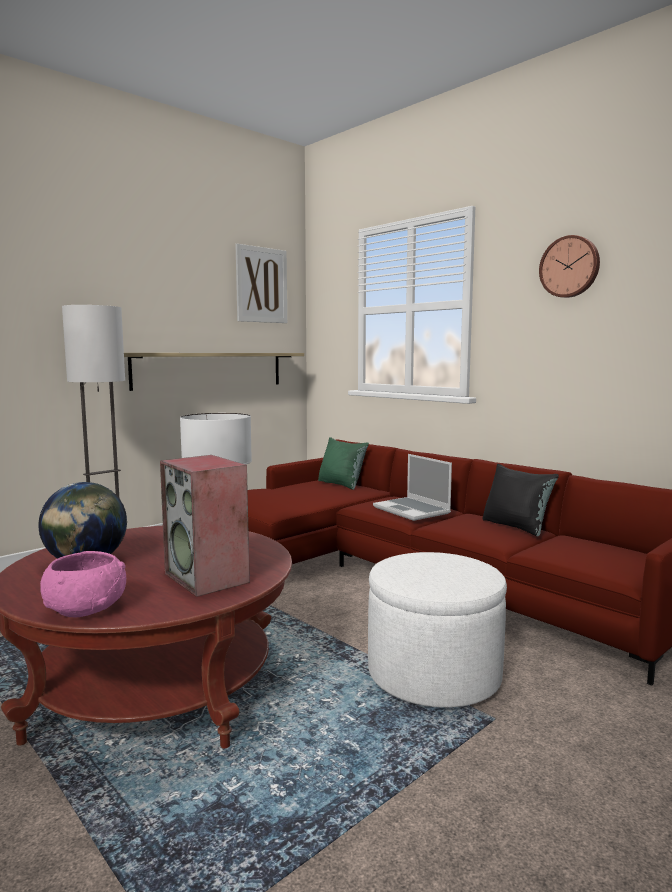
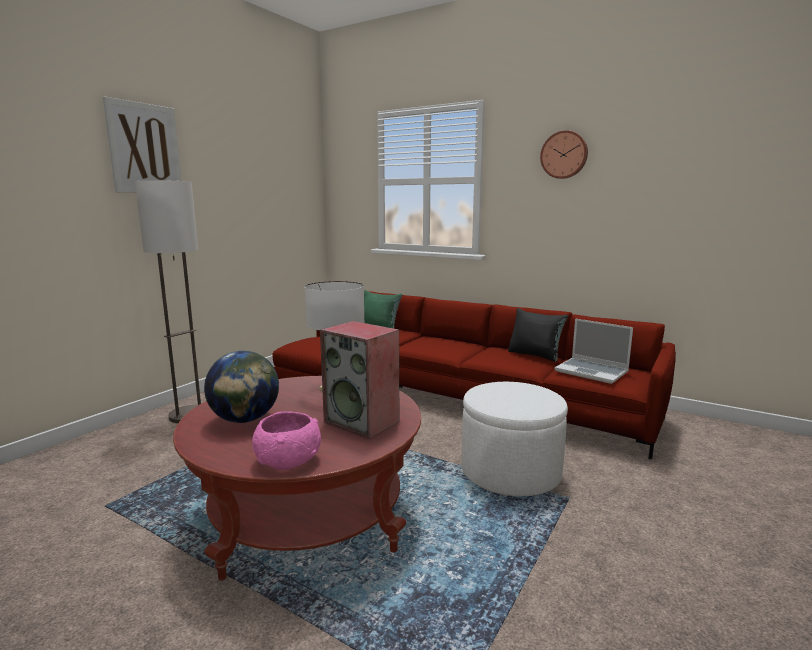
camera: 15 degrees left, 5 degrees up
shelf [124,353,304,391] -> none
picture [235,244,287,323] -> picture moved to [103,97,182,193]
laptop [373,454,452,521] -> laptop moved to [555,318,633,384]

